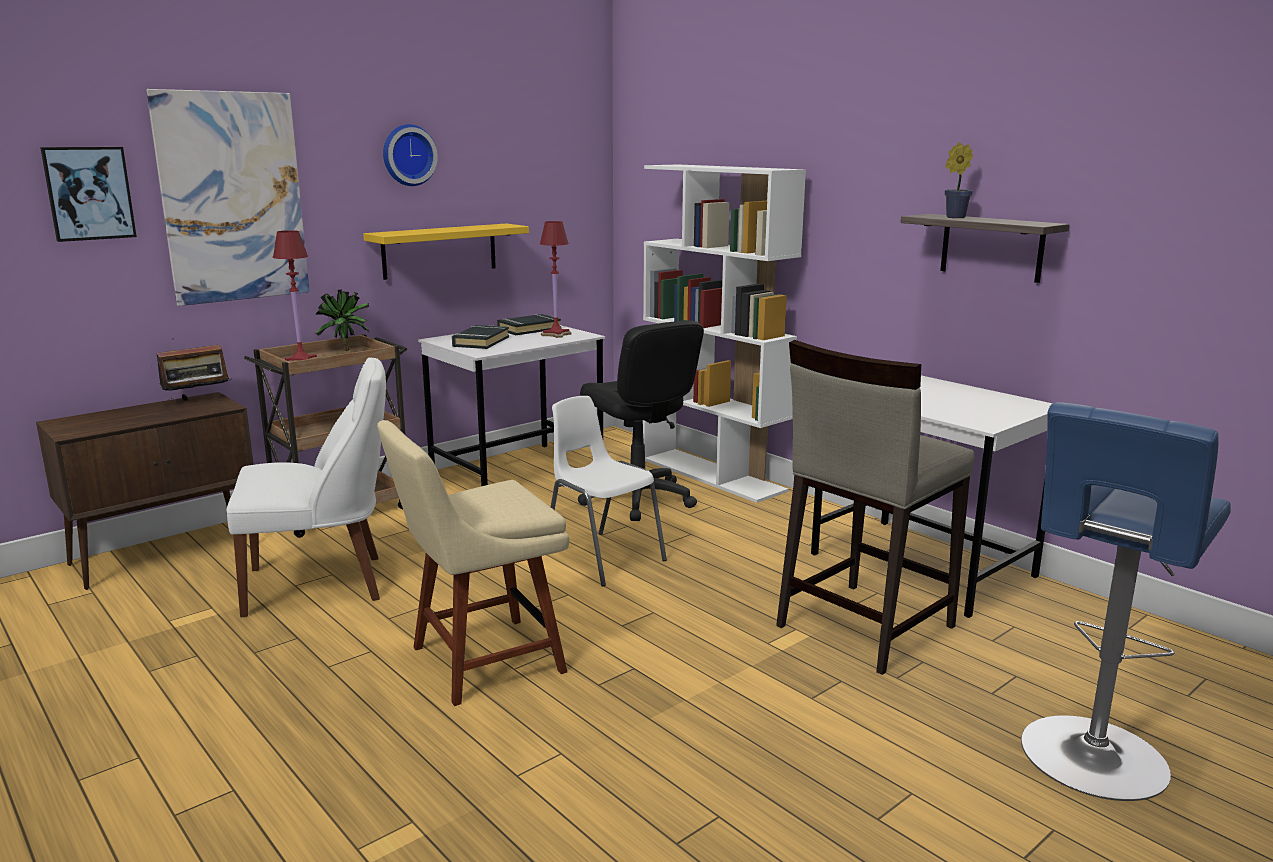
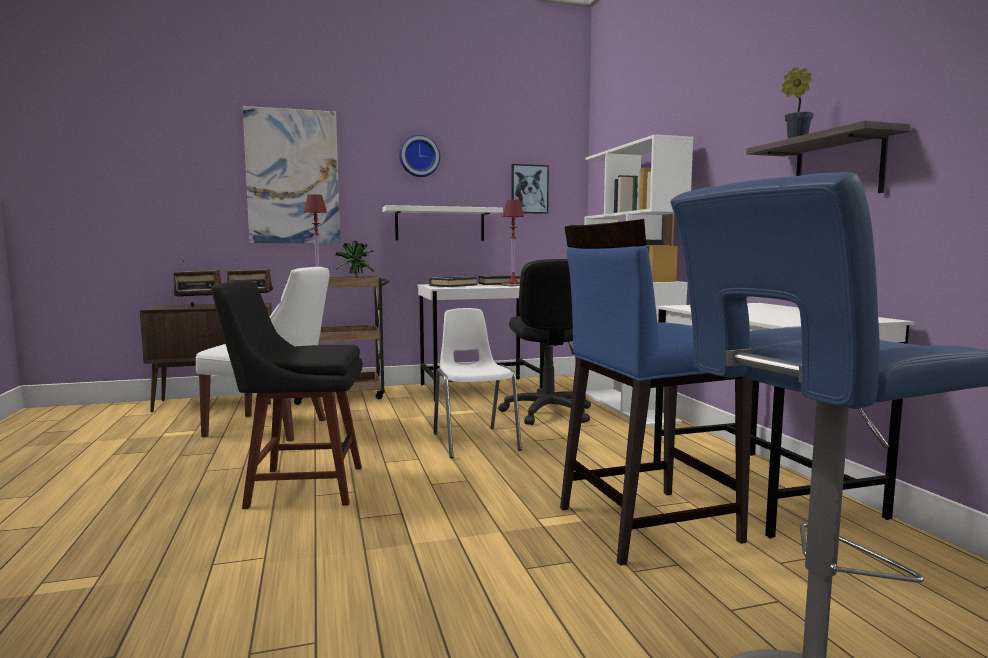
camera: 25 degrees right, 10 degrees down
picture [40,147,137,242] -> picture moved to [511,164,549,214]
yellow shelf [363,223,529,280] -> white shelf [382,205,503,241]
beige chair [377,420,569,706] -> black chair [211,280,362,509]
beige stool [776,340,974,675] -> blue stool [560,219,753,566]
none -> radio [173,262,222,306]

